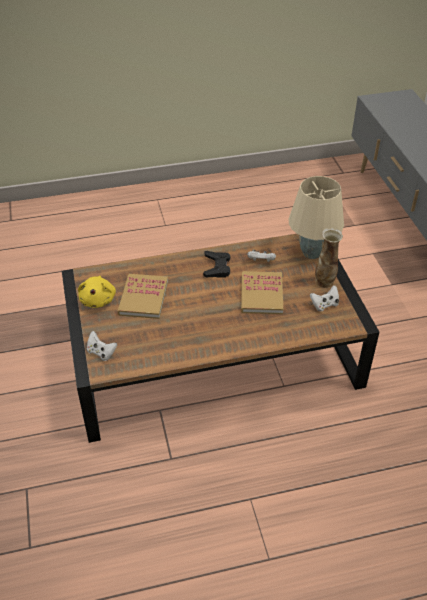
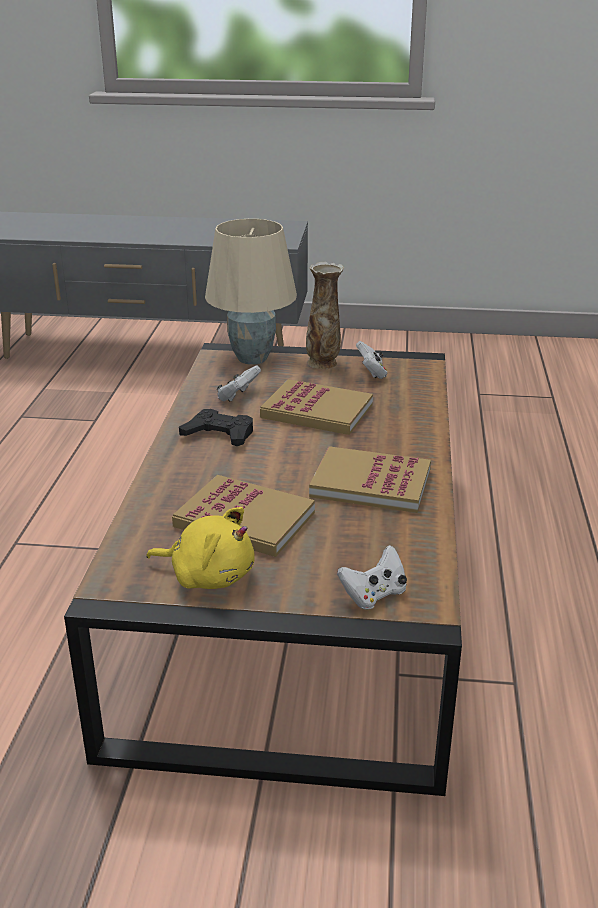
camera: 70 degrees left, 15 degrees down
none -> book [309,446,431,513]

